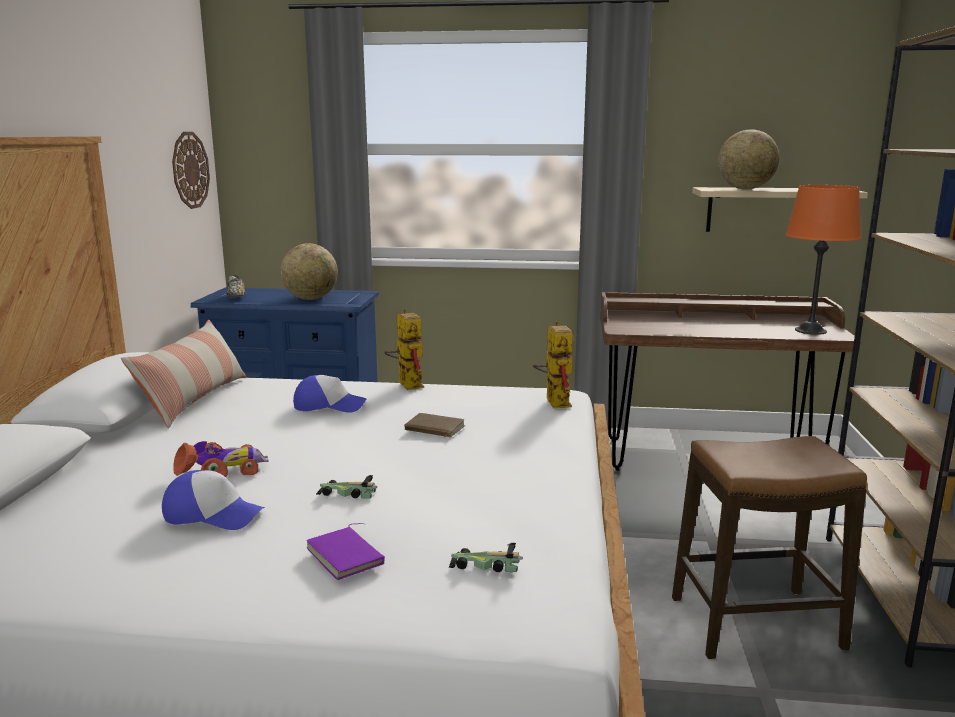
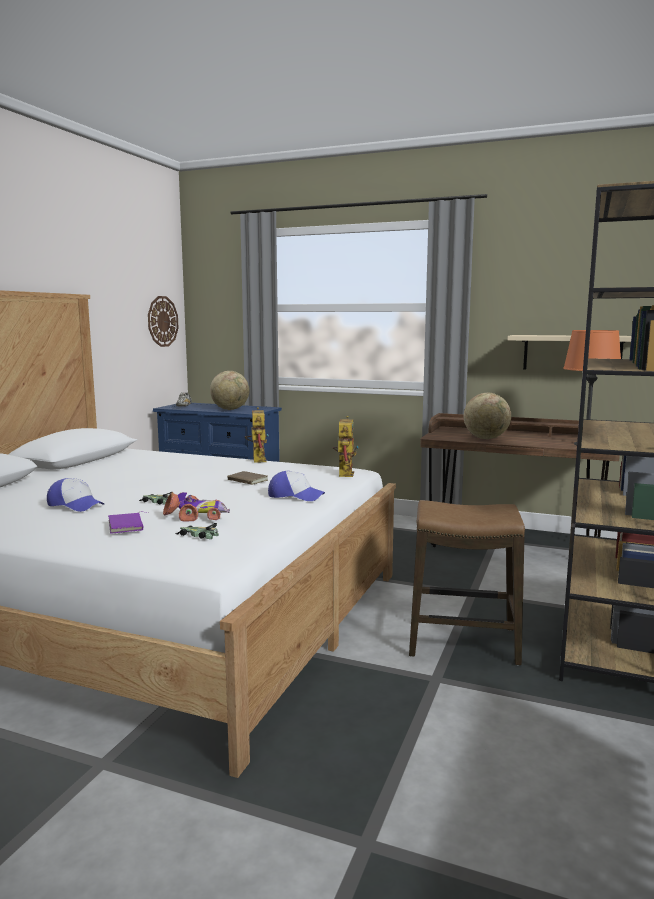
camera: 15 degrees right, 5 degrees down
pillow [121,320,246,428] -> none
toy car [173,441,269,477] -> toy car moved to [163,492,230,522]
cap [293,375,367,412] -> cap moved to [268,471,325,501]
globe [718,129,779,190] -> globe moved to [464,393,511,439]

